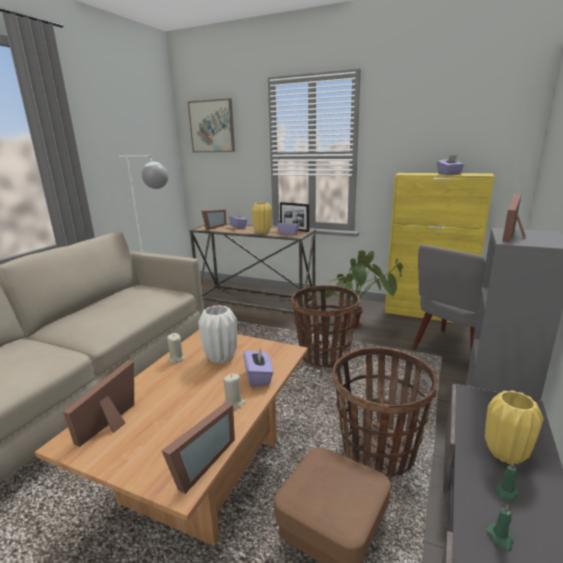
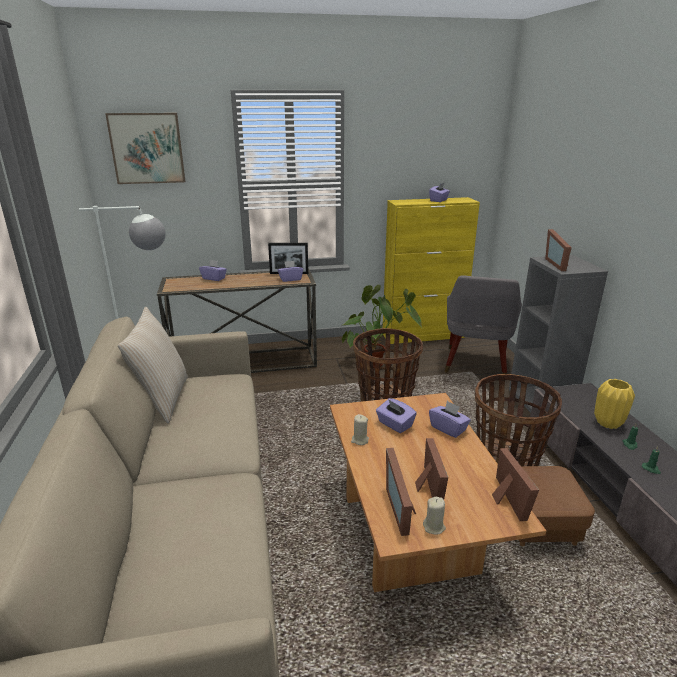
camera: 35 degrees left, 5 degrees up
white vase [198,305,237,363] -> purple tissue box [376,398,417,433]
picture frame [202,210,226,230] -> picture frame moved to [415,438,448,500]
beige candle [223,374,245,409] -> beige candle moved to [423,497,446,535]
yellow vase [252,202,272,233] -> none
none -> beige pillow [118,307,188,423]

